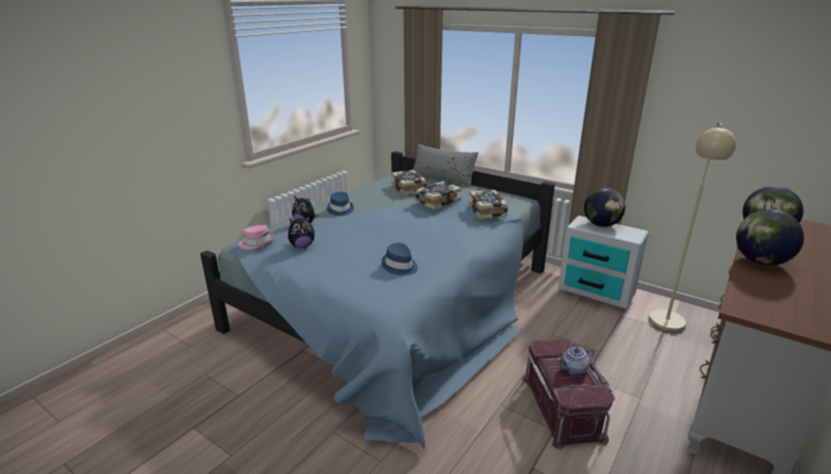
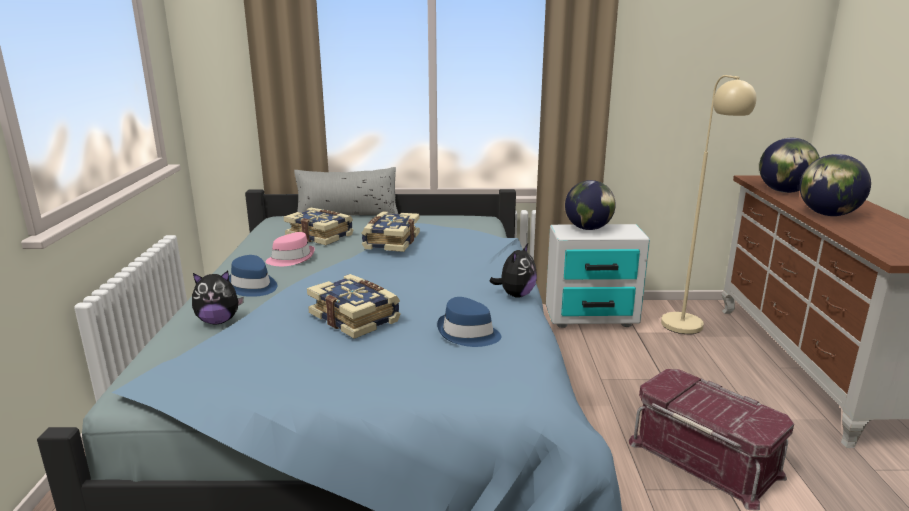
camera: 35 degrees left, 5 degrees down
pink hat [239,225,274,250] -> pink hat moved to [265,232,315,266]
plush toy [288,215,315,248] -> plush toy moved to [489,244,537,298]
book [469,190,508,219] -> book moved to [307,274,401,339]
teapot [558,347,594,375] -> none

